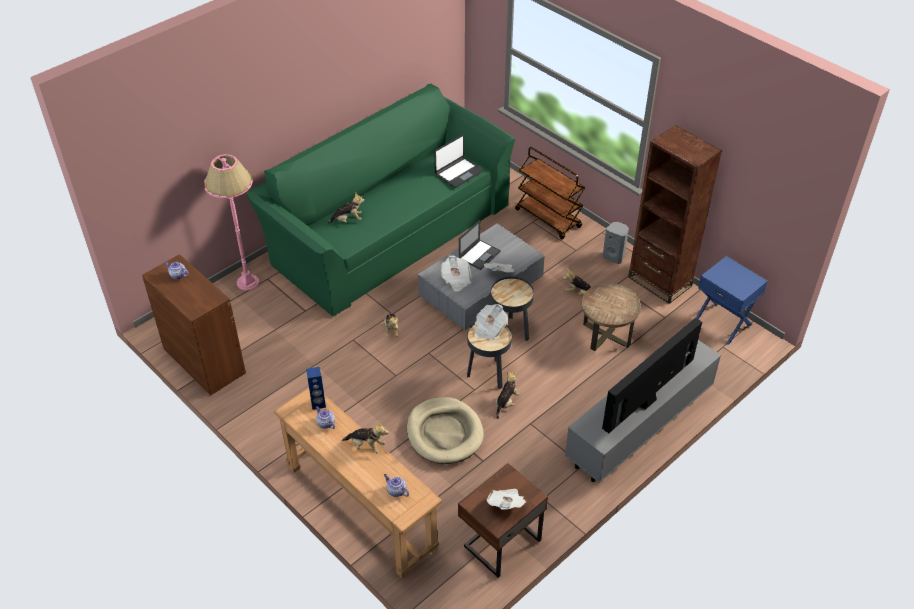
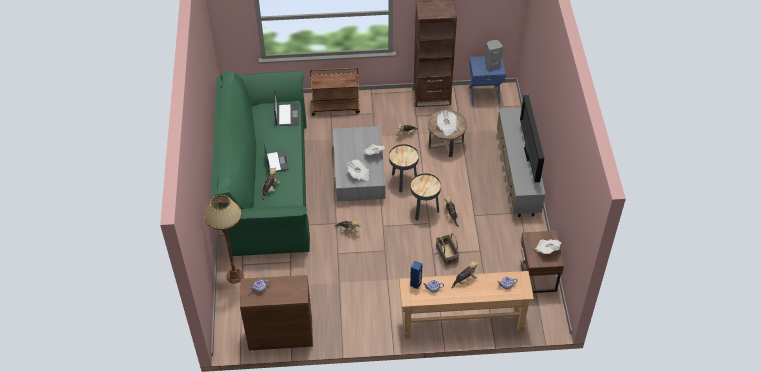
camera: 50 degrees left, 5 degrees up
pink floor lamp [204,154,259,290] -> brown floor lamp [204,195,244,284]
beige dog bed [407,397,484,464] -> basket [436,233,460,266]
laptop [459,220,501,270] -> laptop moved to [264,142,289,173]
newspaper [474,304,508,340] -> newspaper moved to [437,110,458,136]
grey speaker [603,222,629,264] -> grey speaker moved to [485,40,503,70]

